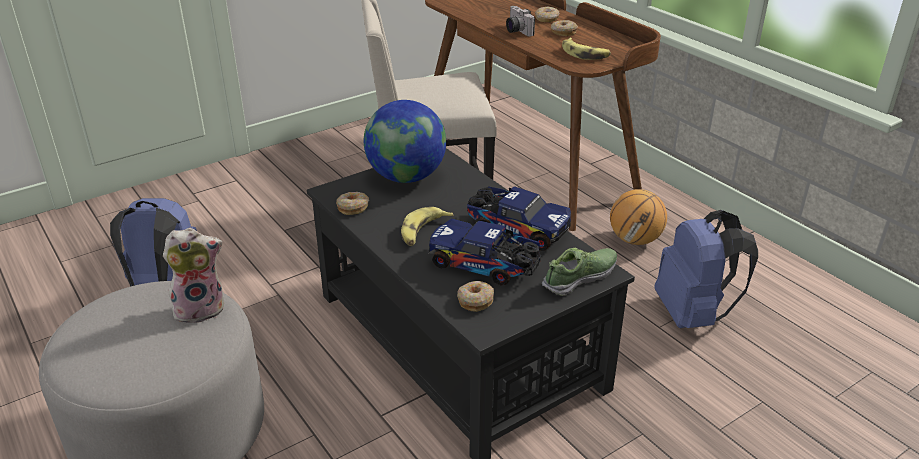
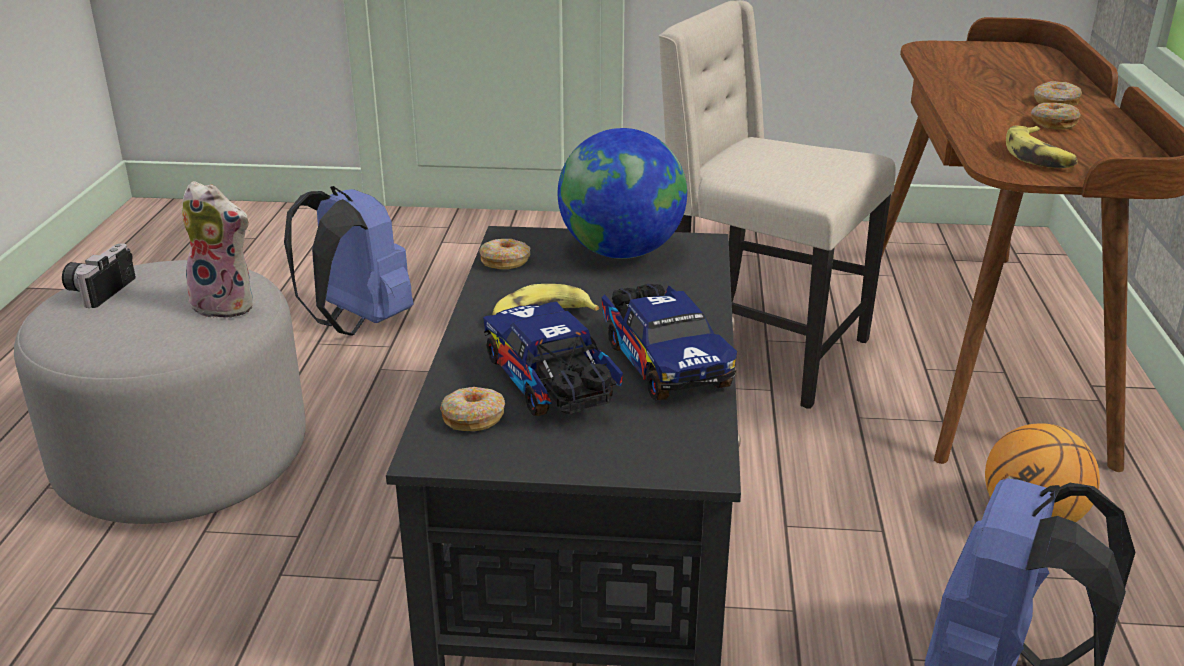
camera: 40 degrees right, 5 degrees down
camera [506,6,535,36] -> camera moved to [62,243,136,308]
shoe [542,248,617,296] -> none

